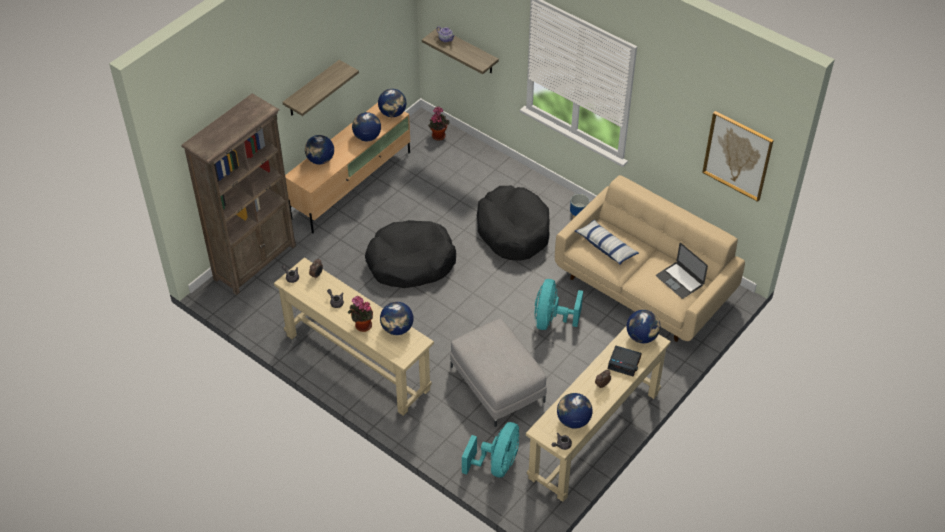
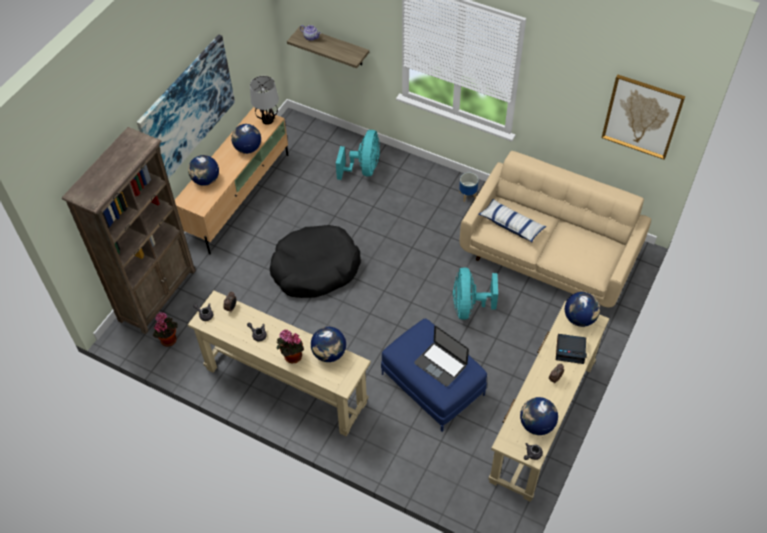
camera: 10 degrees left, 5 degrees up
shelf [282,60,359,116] -> picture [137,34,235,179]
globe [378,89,406,117] -> table lamp [250,76,279,125]
potted plant [428,106,449,141] -> potted plant moved to [153,312,178,347]
grey ottoman [450,319,546,427] -> blue ottoman [381,318,487,432]
turquoise fan [462,422,519,478] -> turquoise fan moved to [336,130,380,180]
black dog bed [477,185,550,261] -> none
laptop [656,243,708,299] -> laptop moved to [414,326,469,387]

